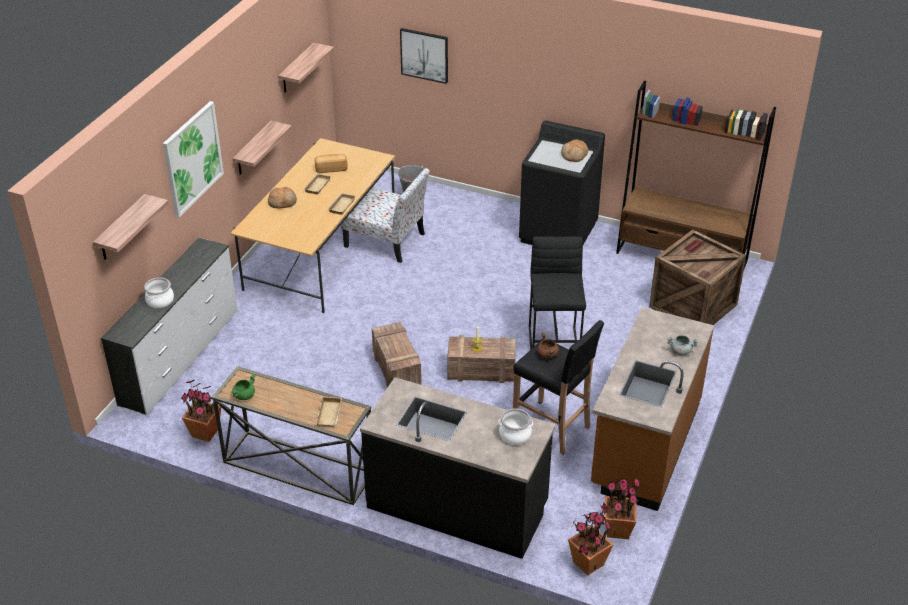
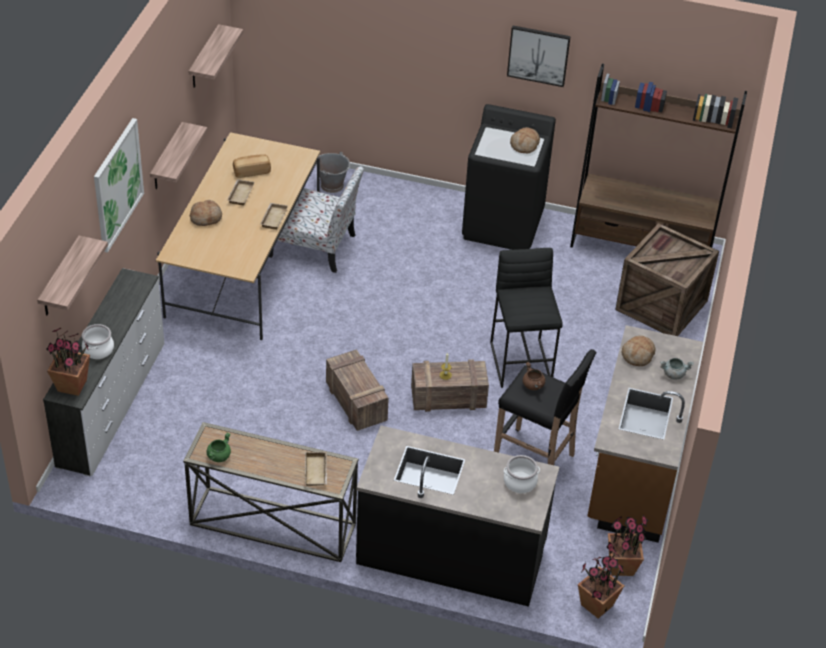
camera: 10 degrees left, 5 degrees up
potted plant [181,380,221,442] -> potted plant moved to [46,328,90,396]
picture [400,28,448,84] -> picture moved to [507,26,571,87]
none -> bread [622,336,656,366]

